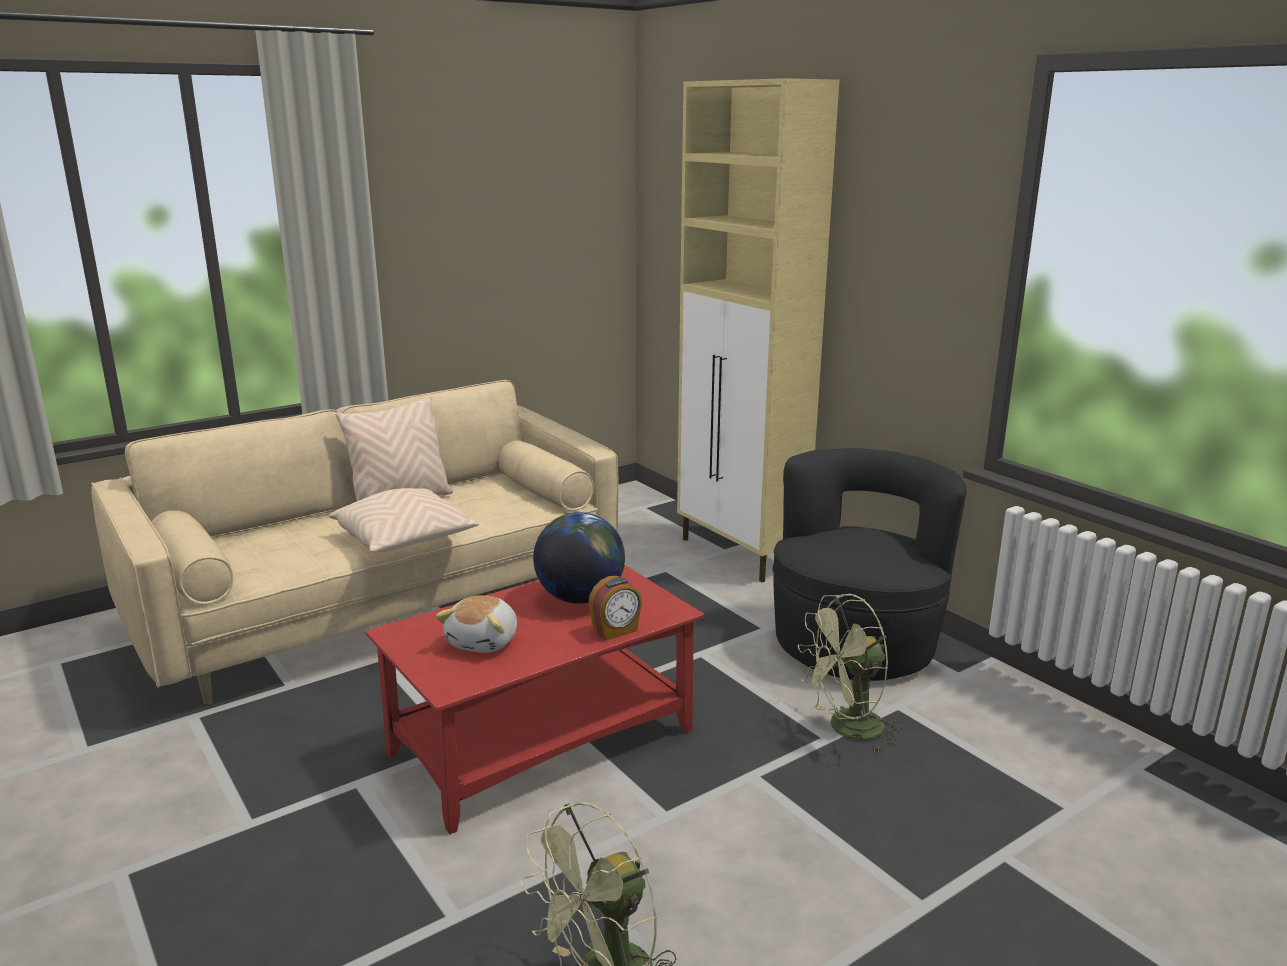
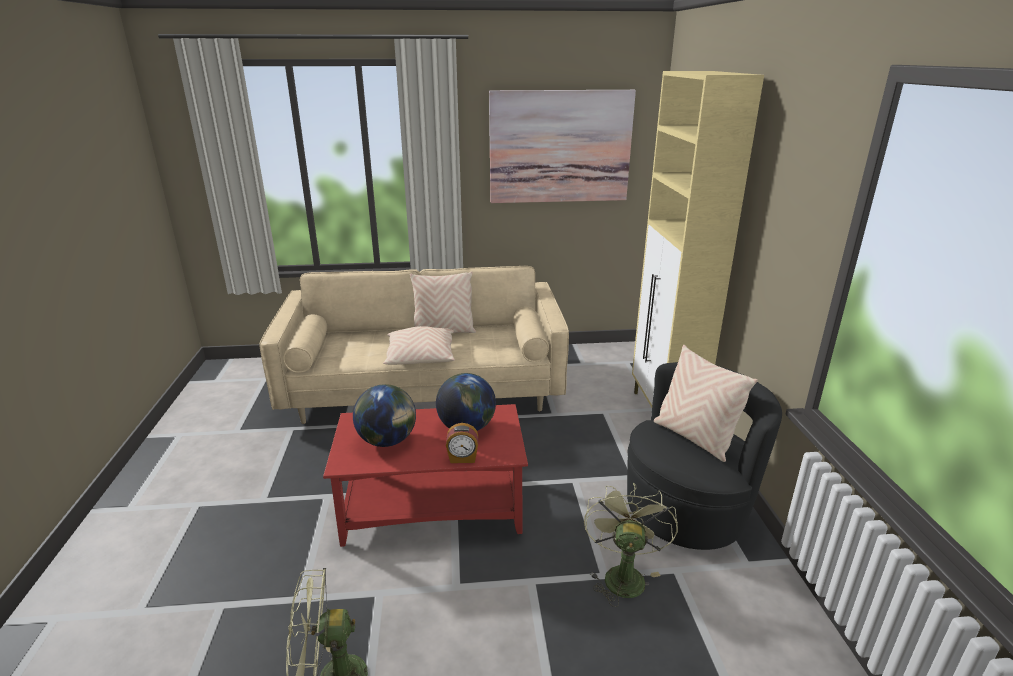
camera: 30 degrees right, 5 degrees up
plush toy [435,595,517,653] -> globe [353,384,416,447]
green fan [798,594,903,753] -> green fan turned 90 degrees clockwise [584,483,678,607]
none -> picture [489,90,636,203]
none -> beige pillow [654,345,758,462]

